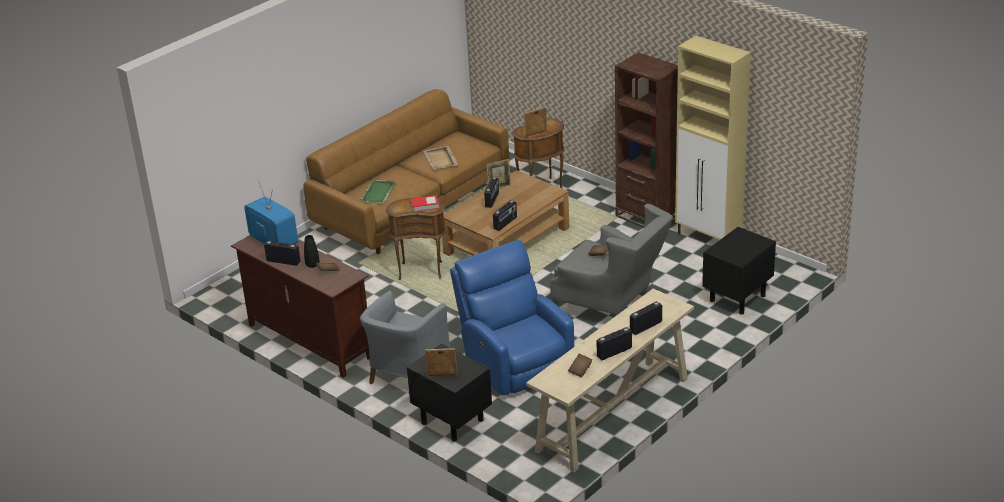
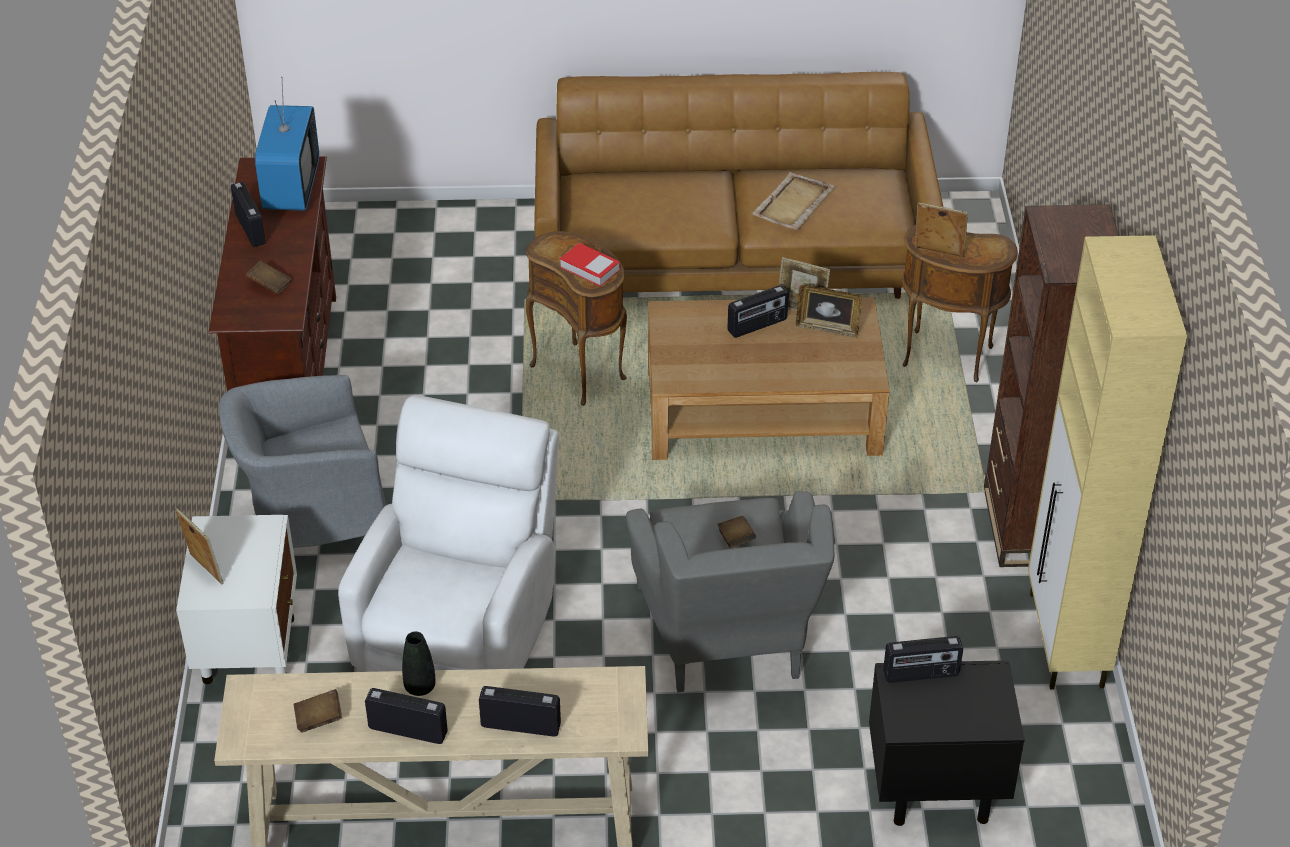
camera: 45 degrees right, 10 degrees up
black vase [304,235,320,268] -> black vase moved to [402,631,436,696]
green tray [359,180,397,203] -> none
black nightstand [407,344,492,442] -> white nightstand [176,515,297,684]
blue armchair [450,240,574,395] -> white armchair [338,395,559,672]
radio [493,200,517,231] -> radio moved to [883,636,963,683]
none -> picture frame [796,285,862,338]

